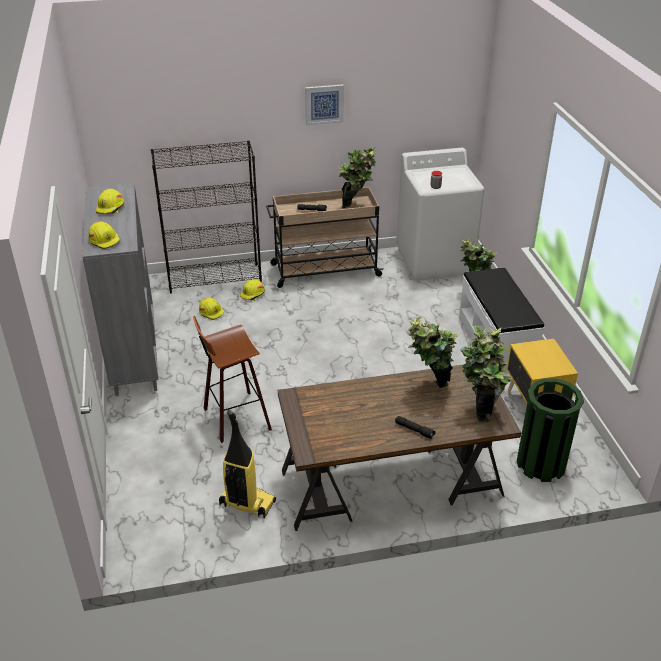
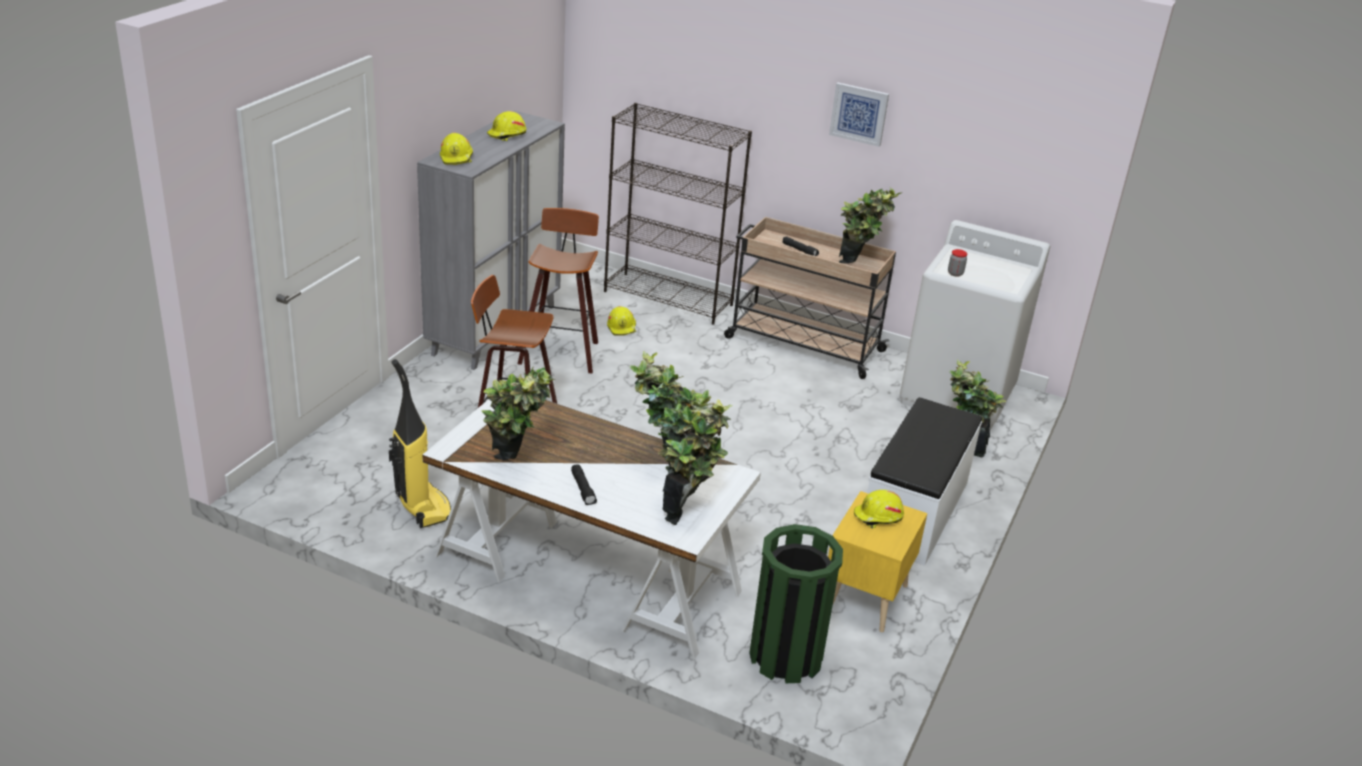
camera: 35 degrees right, 5 degrees down
yellow hard hat [240,279,265,301] -> yellow hard hat moved to [854,490,904,529]
brown desk [278,364,521,531] -> white desk [422,399,761,660]
none -> potted plant [481,367,555,460]
none -> stool [518,208,599,374]

